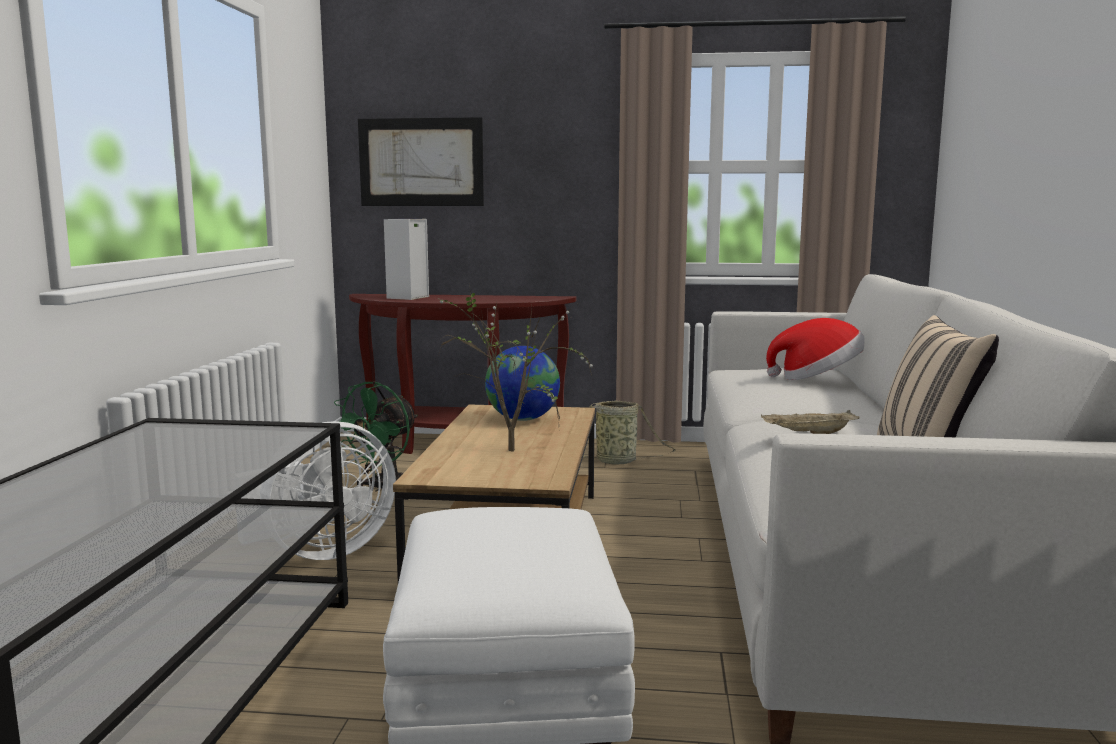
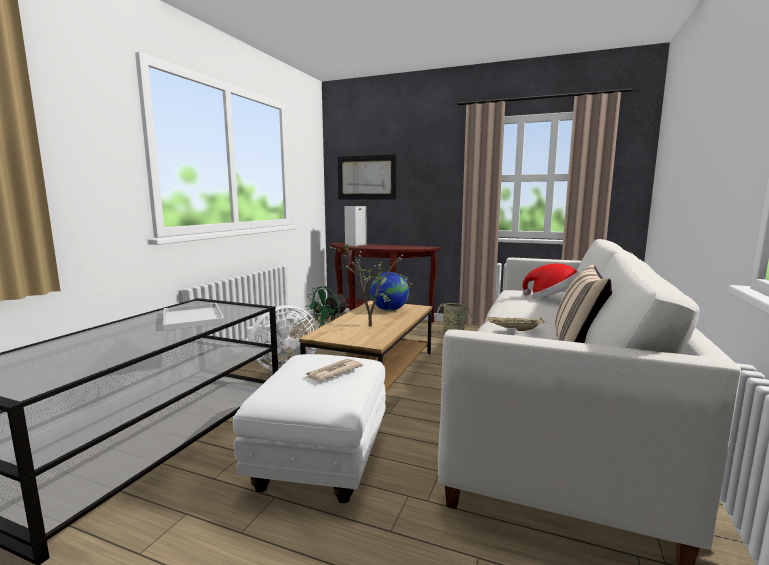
camera: 15 degrees right, 0 degrees up
none -> white tray [163,303,224,331]
none -> newspaper [306,359,363,382]

